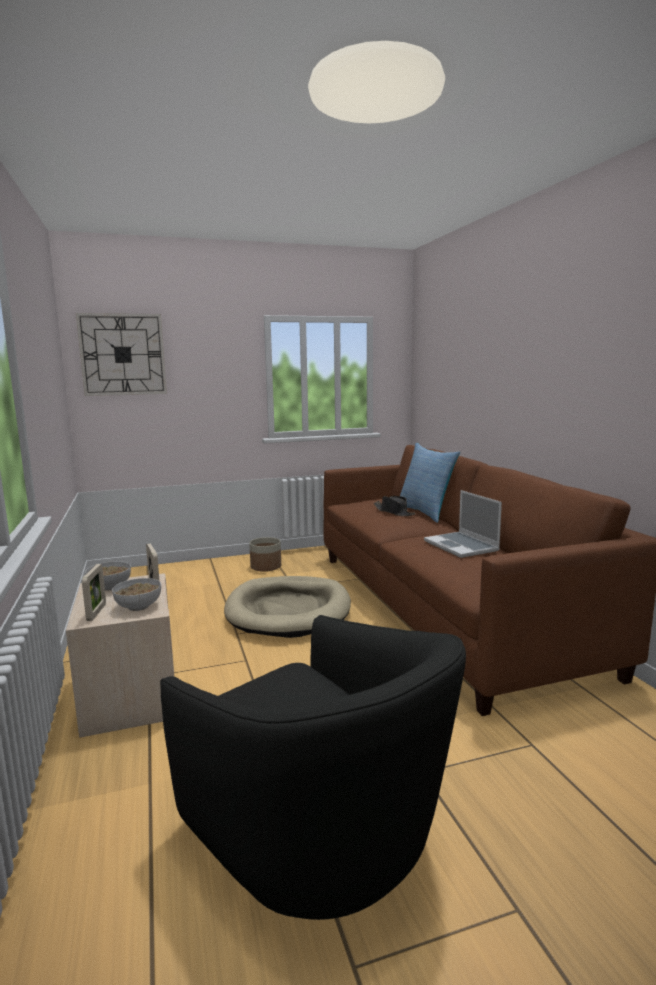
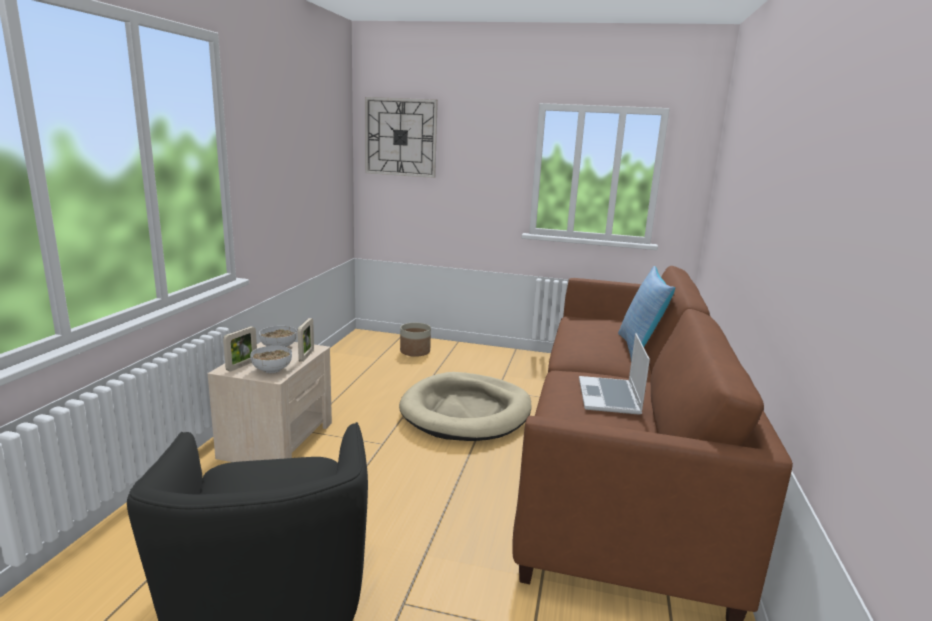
camera: 30 degrees right, 5 degrees up
planter [249,537,281,572] -> planter moved to [400,323,431,357]
black hat [374,496,416,516] -> none

